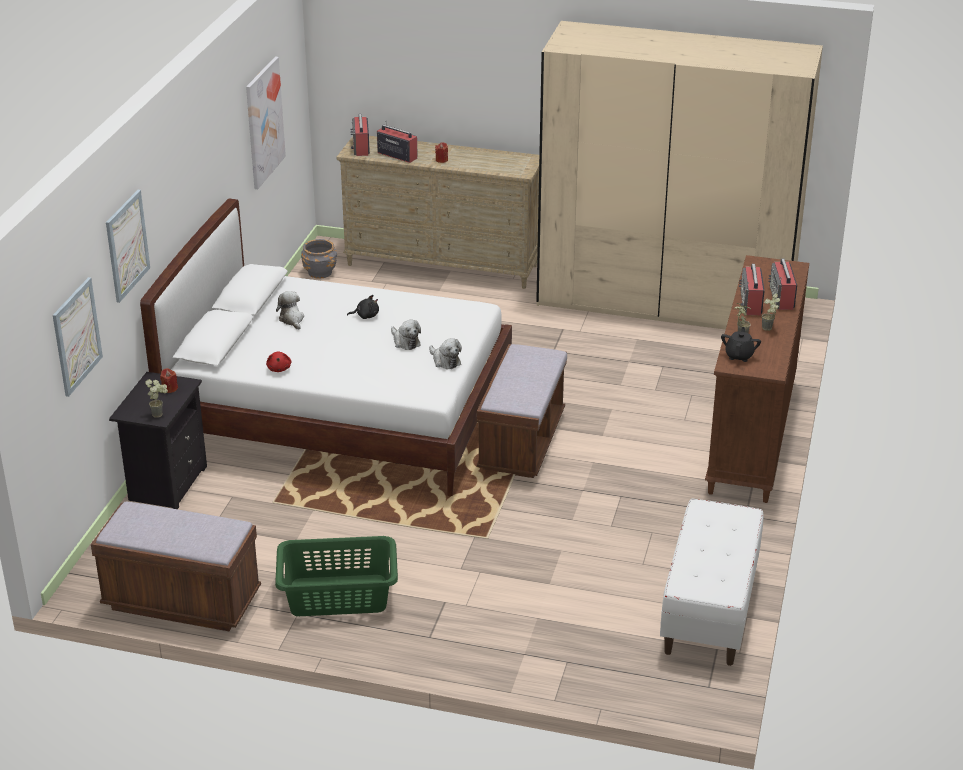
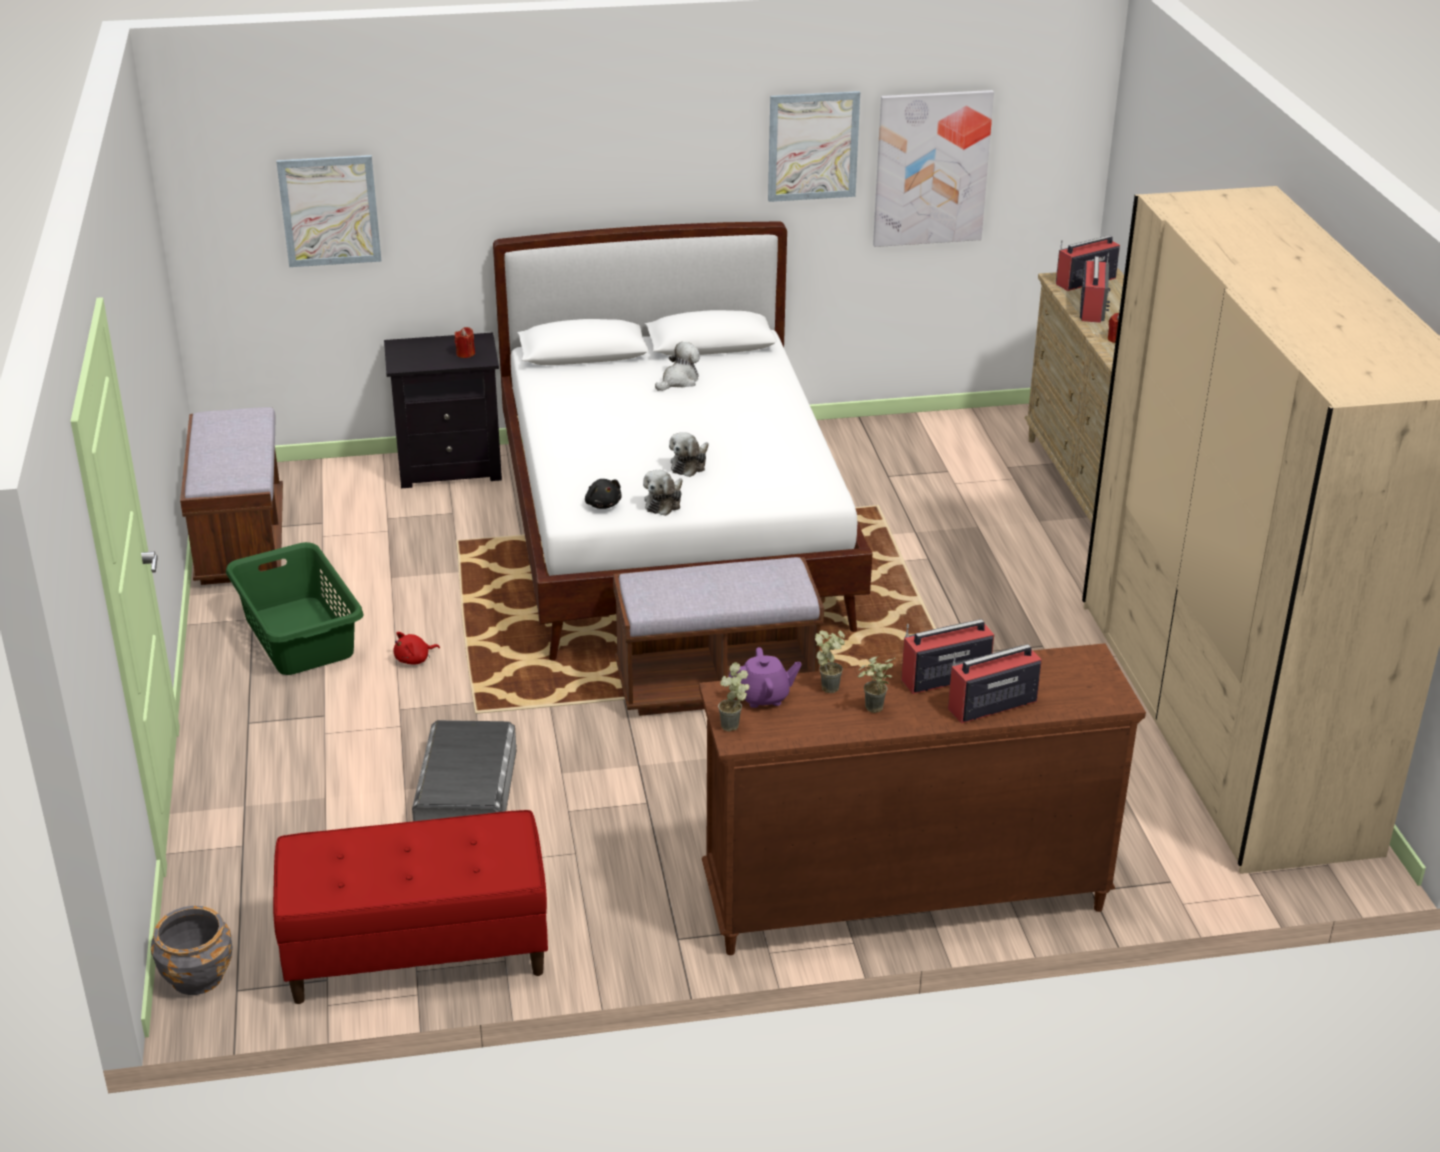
camera: 65 degrees right, 0 degrees up
picture [106,190,150,303] -> picture moved to [768,91,860,202]
potted plant [145,379,168,418] -> potted plant moved to [718,662,749,731]
red plush toy [266,352,291,372] -> red plush toy moved to [394,632,440,664]
grey planter [301,239,337,278] -> grey planter moved to [151,906,233,995]
black plush toy [347,295,379,319] -> black plush toy moved to [585,479,622,509]
white bench [660,499,764,666] -> red bench [273,810,548,1004]
black teapot [721,327,761,362] -> purple teapot [728,647,802,708]
none -> grey storage box [412,720,517,821]

